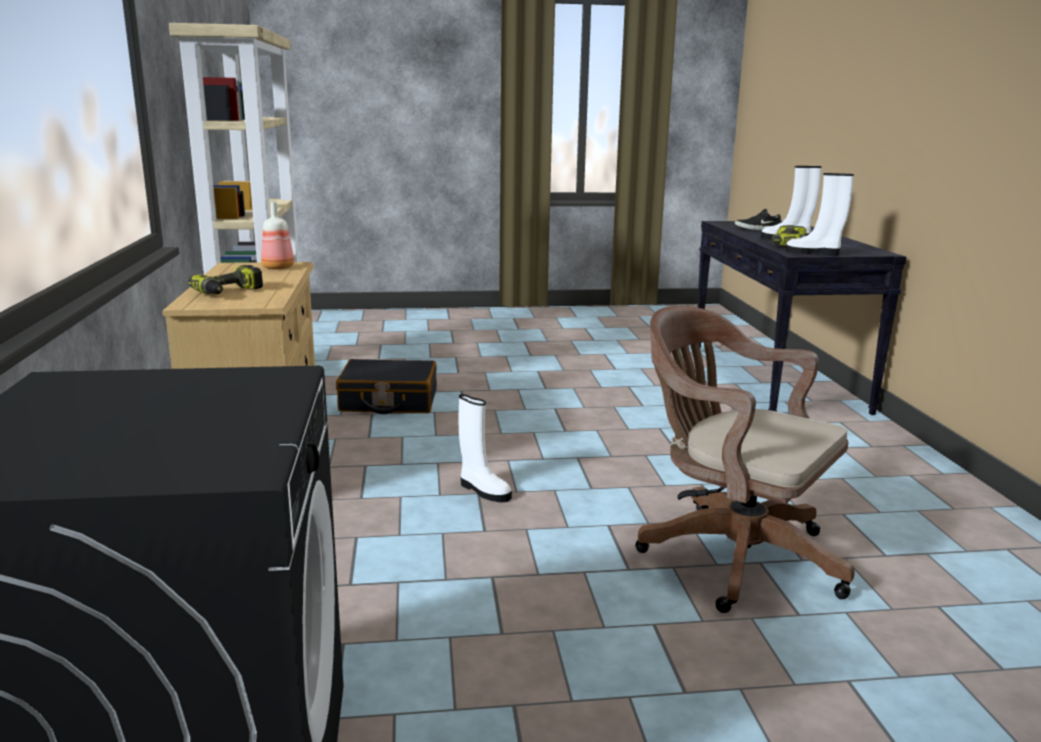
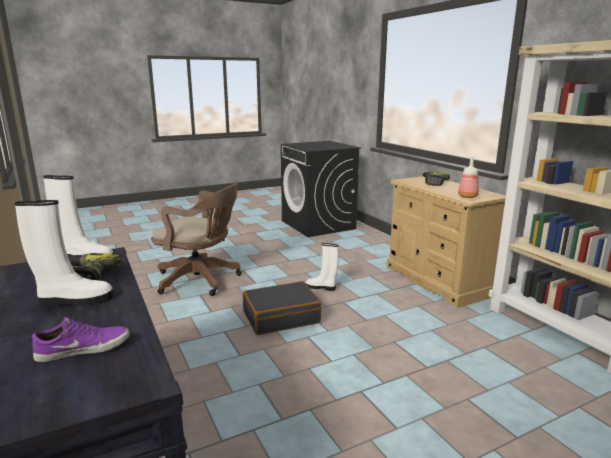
camera: 160 degrees right, 0 degrees up
black suitcase [336,359,437,414] -> black suitcase moved to [243,281,322,335]
black shoe [735,209,781,230] -> purple shoe [32,317,130,362]

